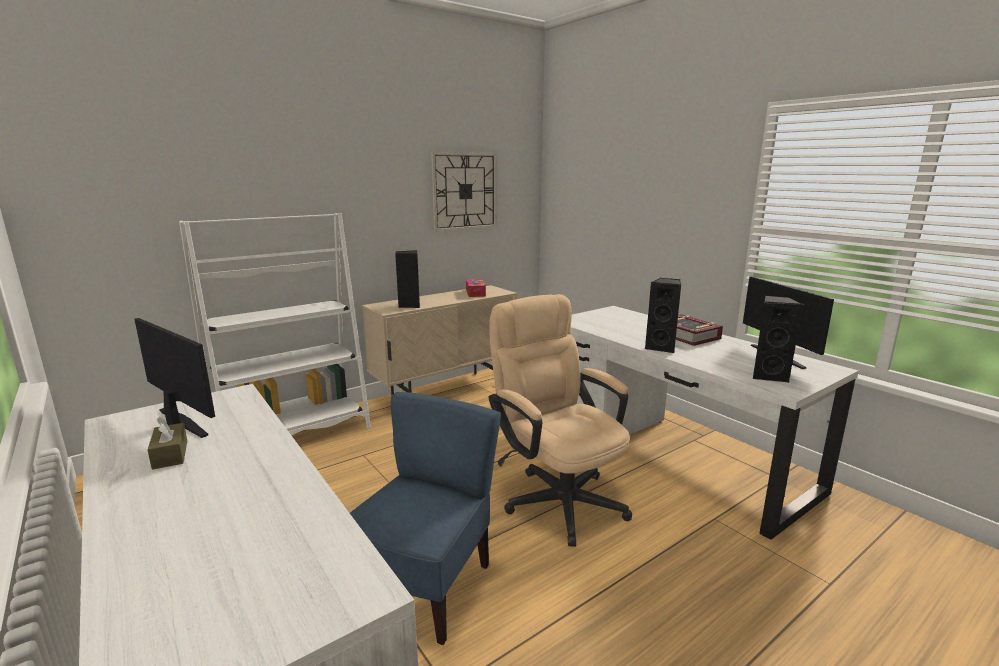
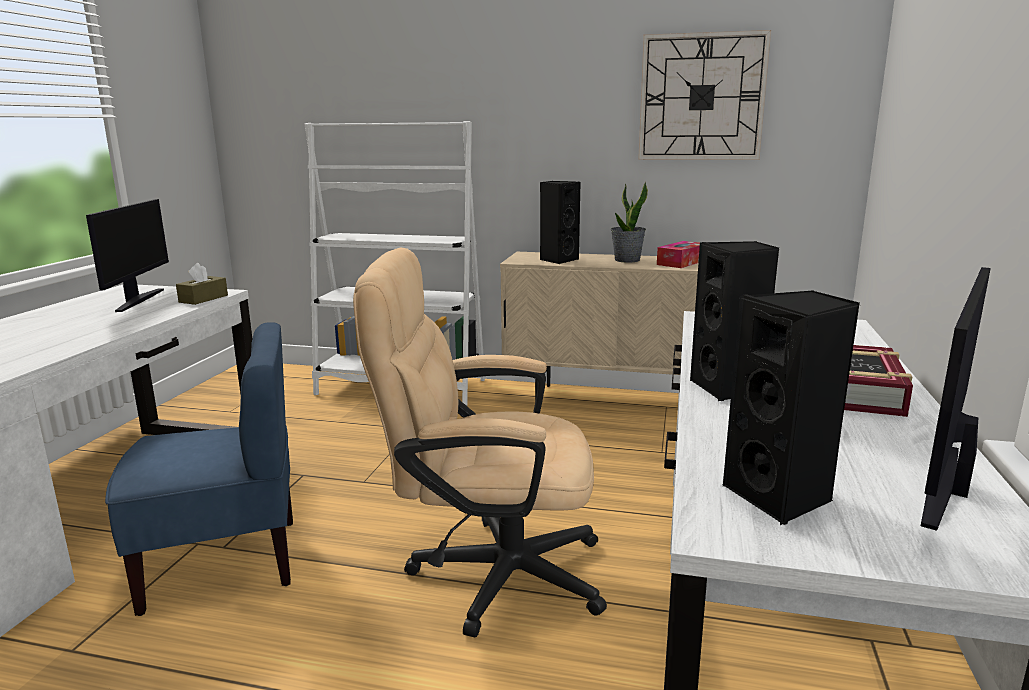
camera: 50 degrees right, 0 degrees up
brown tissue box [148,416,187,470] -> brown tissue box moved to [176,263,228,305]
beige office chair [489,294,632,547] -> beige office chair turned 105 degrees counterclockwise [353,247,607,637]
none -> potted plant [611,182,648,262]

